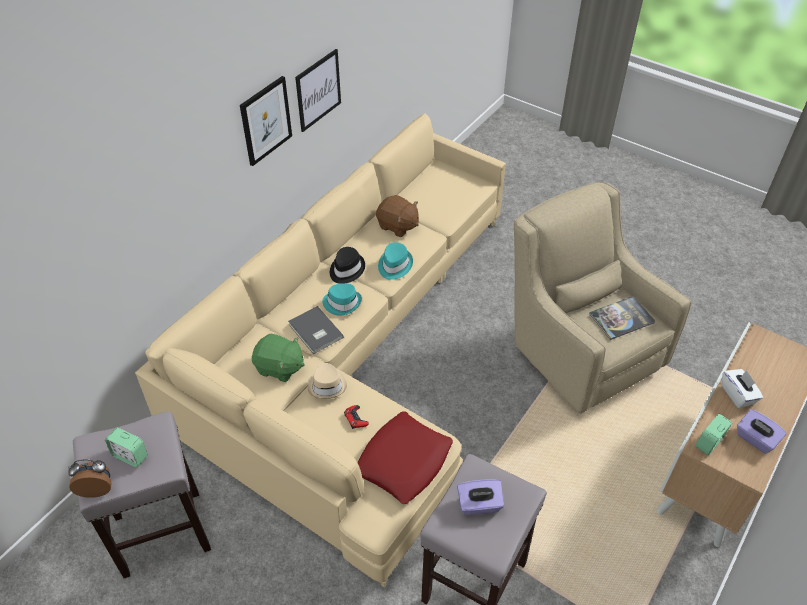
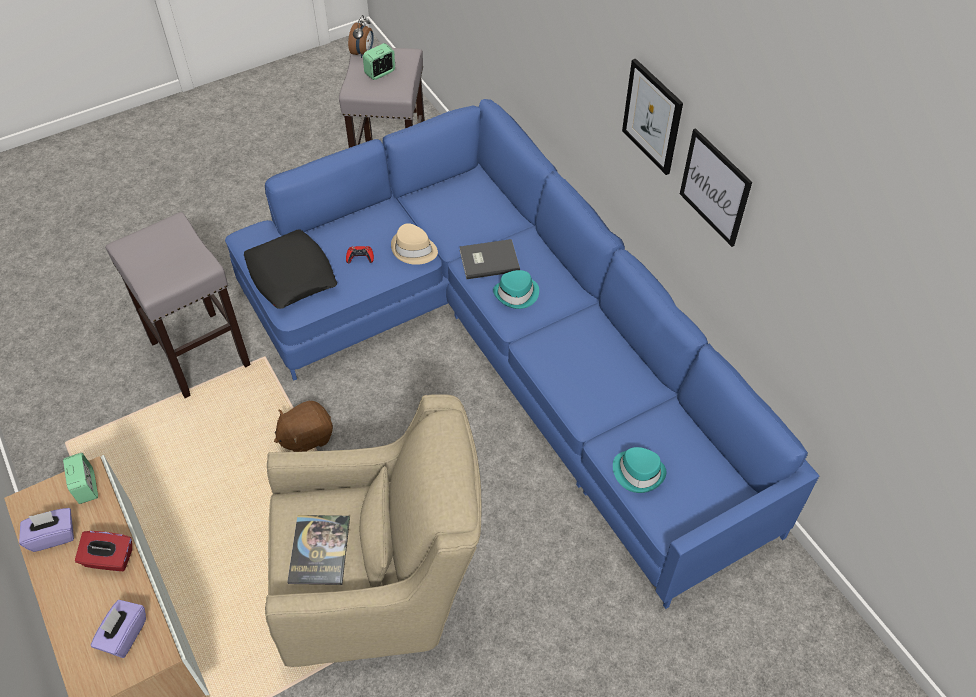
camera: 115 degrees right, 5 degrees up
beige sofa [135,113,506,588] -> blue sofa [225,99,819,609]
green plush toy [252,334,305,382] -> none
black hat [330,247,365,284] -> none
red pillow [357,411,453,504] -> black pillow [244,229,337,309]
brown plush toy [376,195,419,237] -> brown plush toy moved to [274,401,333,452]
turquoise hat [378,242,413,280] -> turquoise hat moved to [613,447,666,493]
purple tissue box [457,479,504,515] -> purple tissue box moved to [91,600,146,658]
white tissue box [721,369,763,408] -> red tissue box [75,531,132,571]

